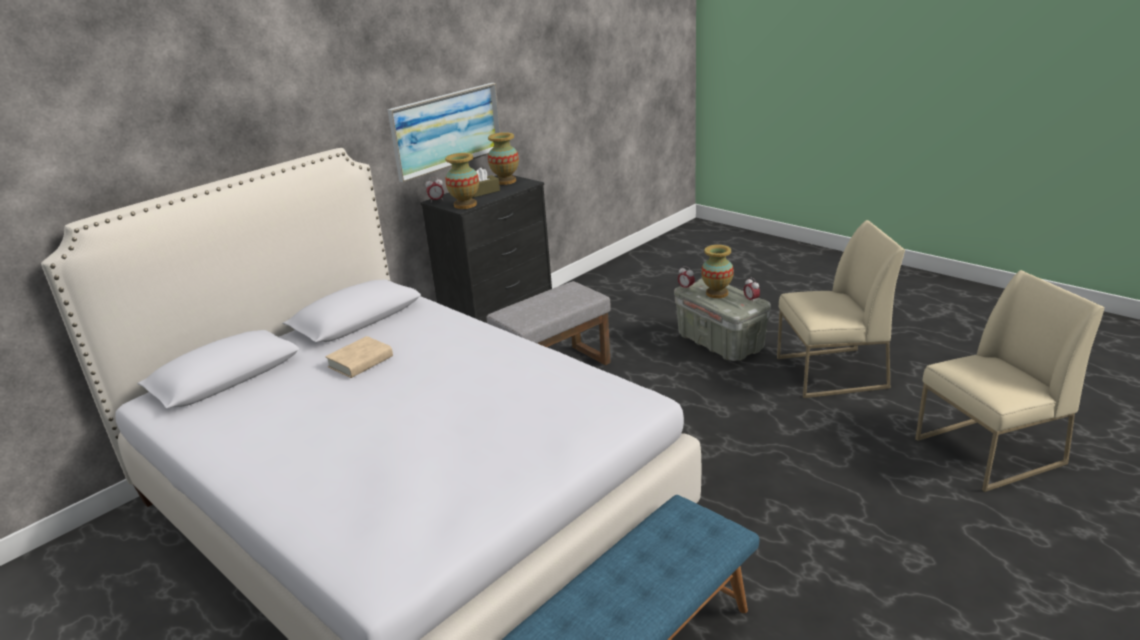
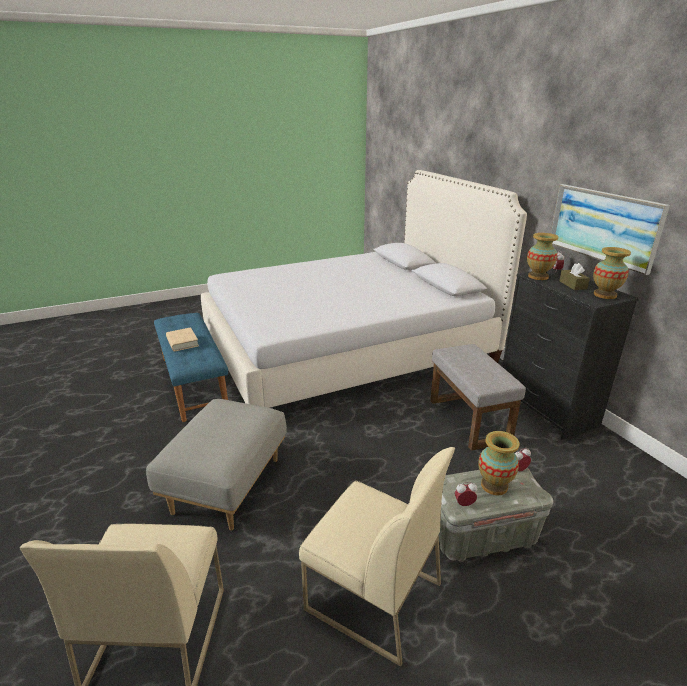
camera: 110 degrees right, 0 degrees up
beige book [325,336,393,378] -> beige book moved to [166,327,199,351]
beige chair [777,220,905,398] -> beige chair turned 75 degrees counterclockwise [299,447,455,667]
none -> grey ottoman [146,399,287,530]

